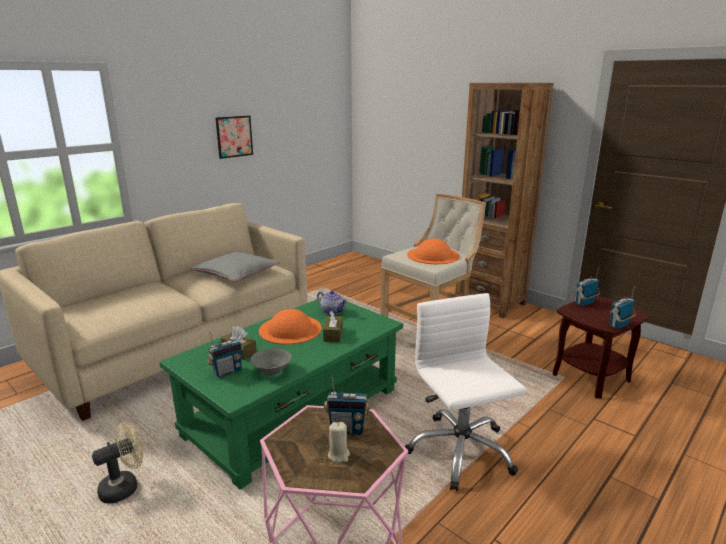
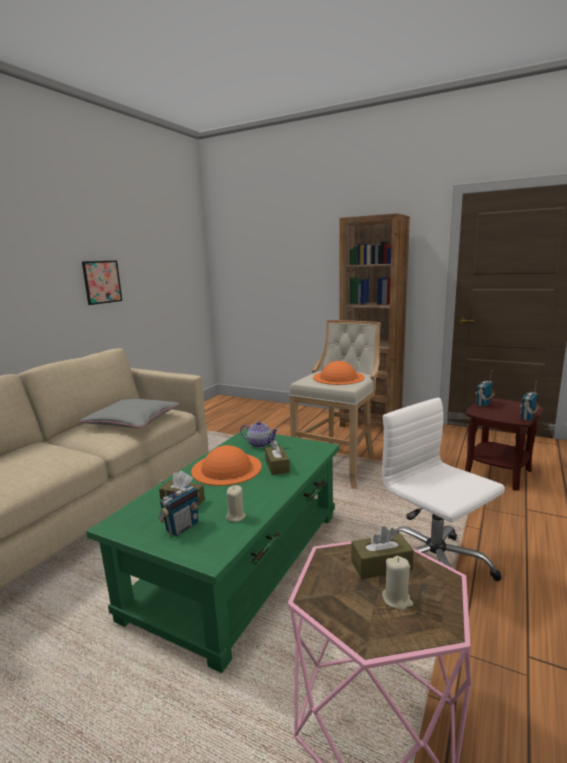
camera: 15 degrees left, 5 degrees down
beige fan [92,422,144,504] -> none
grey bowl [250,348,292,376] -> beige candle [226,485,246,522]
radio [324,375,370,435] -> brown tissue box [351,526,414,579]

